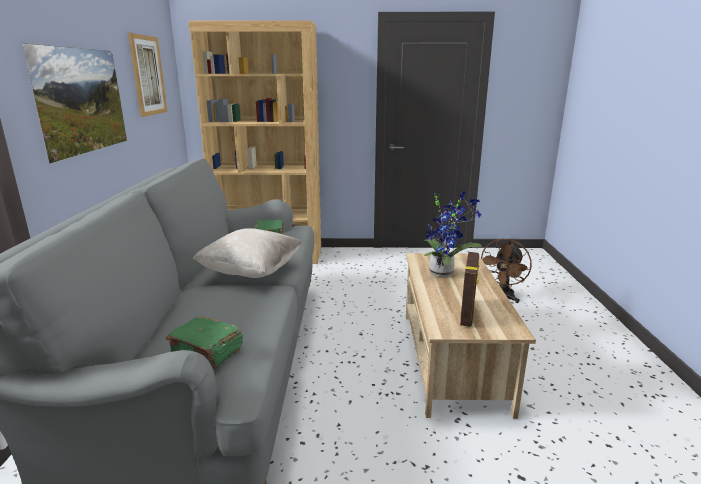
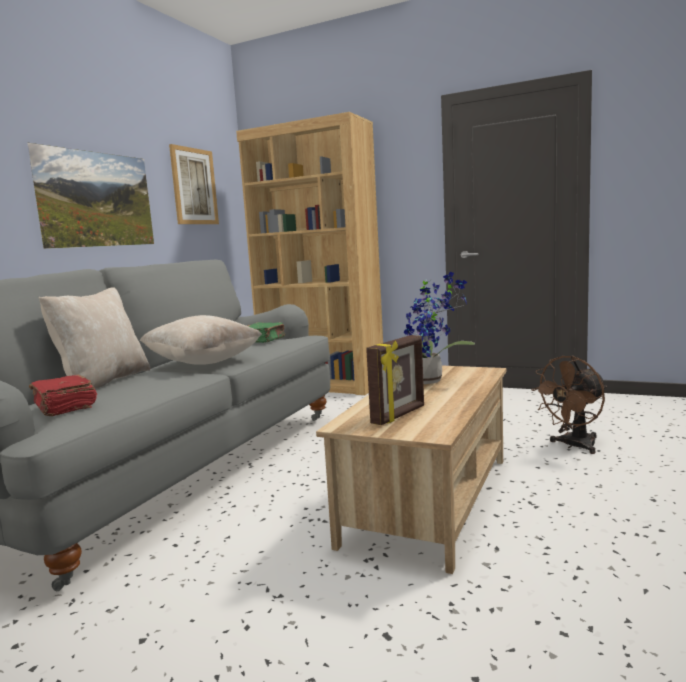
camera: 25 degrees right, 10 degrees down
green book [166,316,243,368] -> red book [29,374,97,416]
none -> beige pillow [39,287,151,388]

